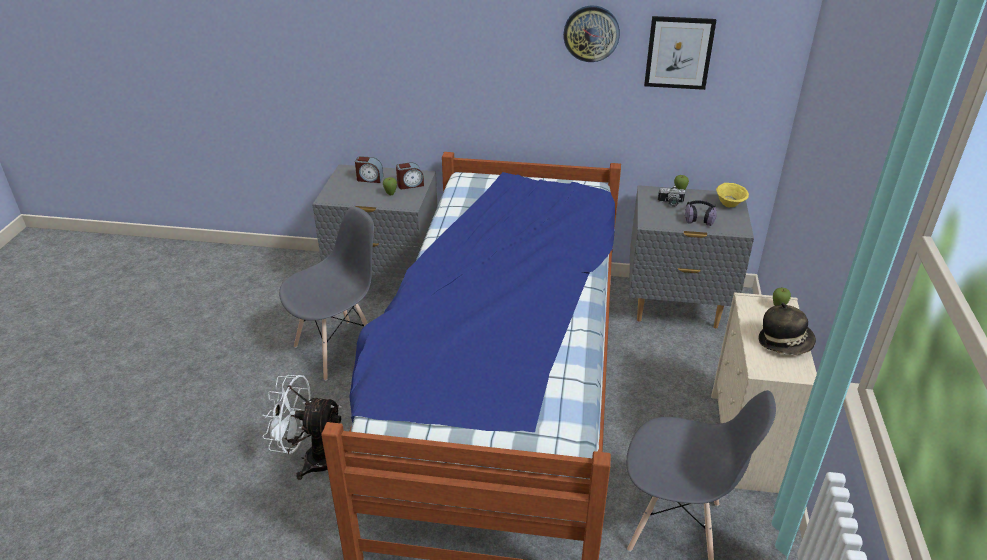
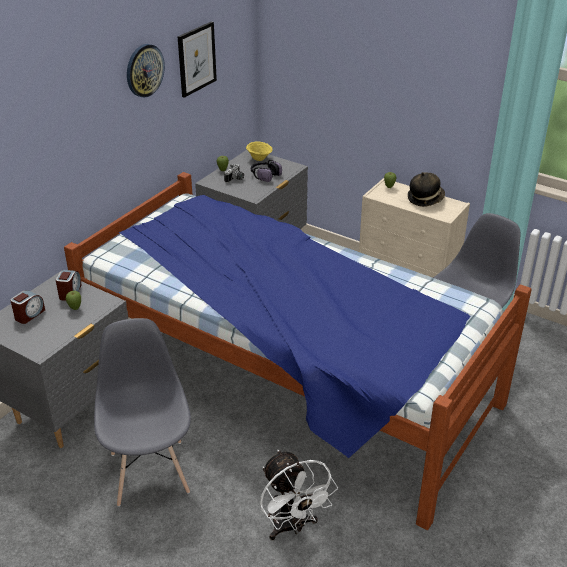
camera: 65 degrees left, 0 degrees up
white fan [262,375,341,480] -> white fan turned 60 degrees counterclockwise [260,450,338,540]

